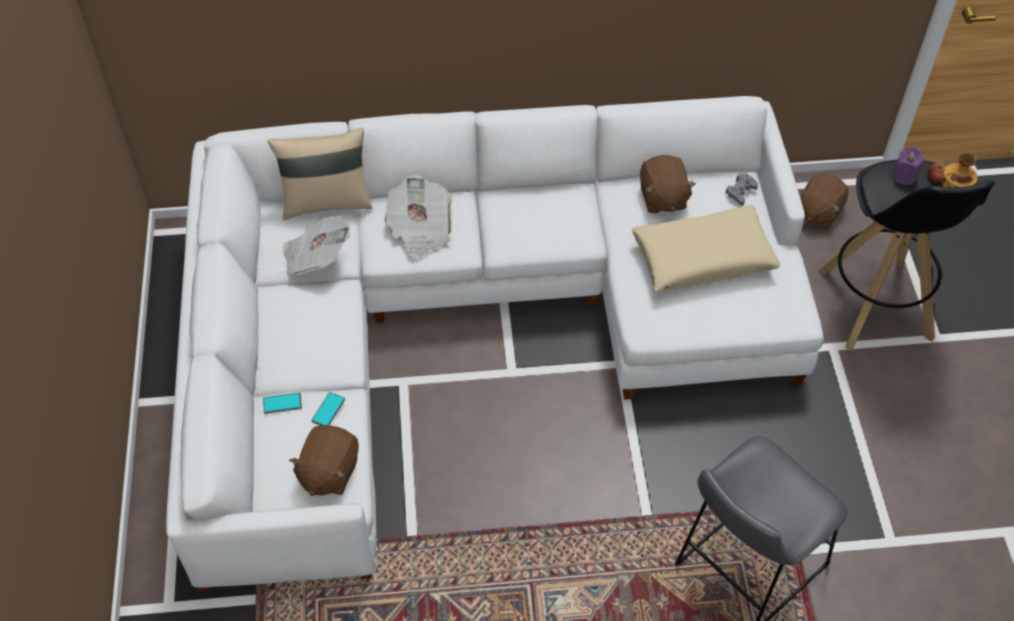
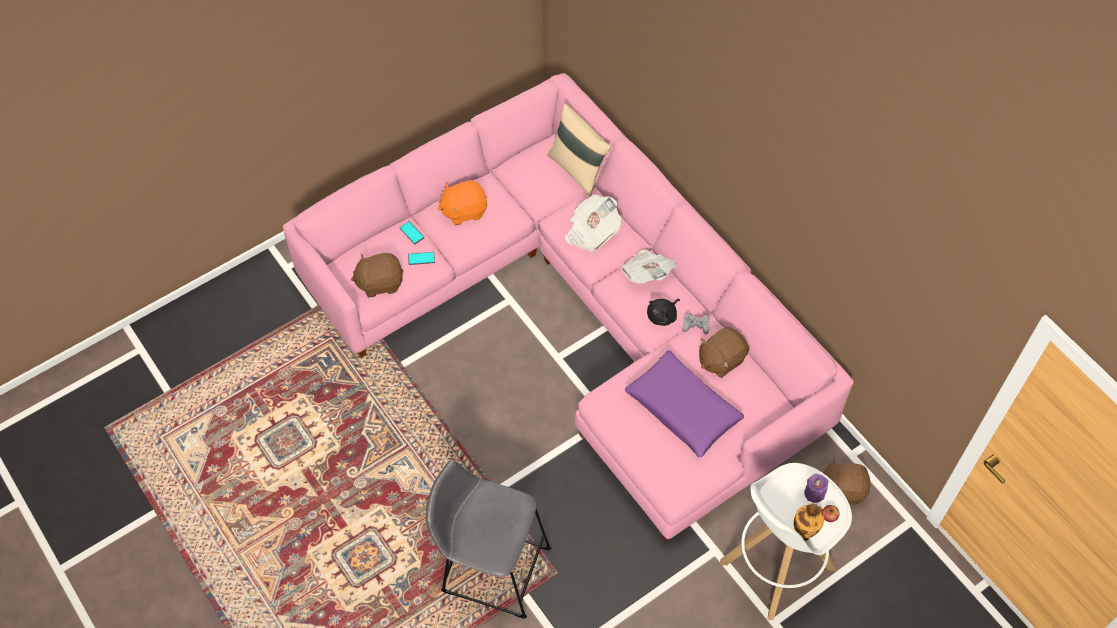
camera: 60 degrees right, 5 degrees up
white sofa [166,96,824,594] -> pink sofa [282,73,854,542]
newspaper [282,215,350,275] -> newspaper moved to [620,249,677,284]
beige pillow [632,205,780,292] -> purple pillow [625,350,744,457]
grey game controller [725,173,758,206] -> grey game controller moved to [682,313,710,334]
black stool [818,160,995,351] -> white stool [720,463,852,620]
none -> orange plush toy [437,180,487,225]
none -> black plush toy [647,299,680,326]

